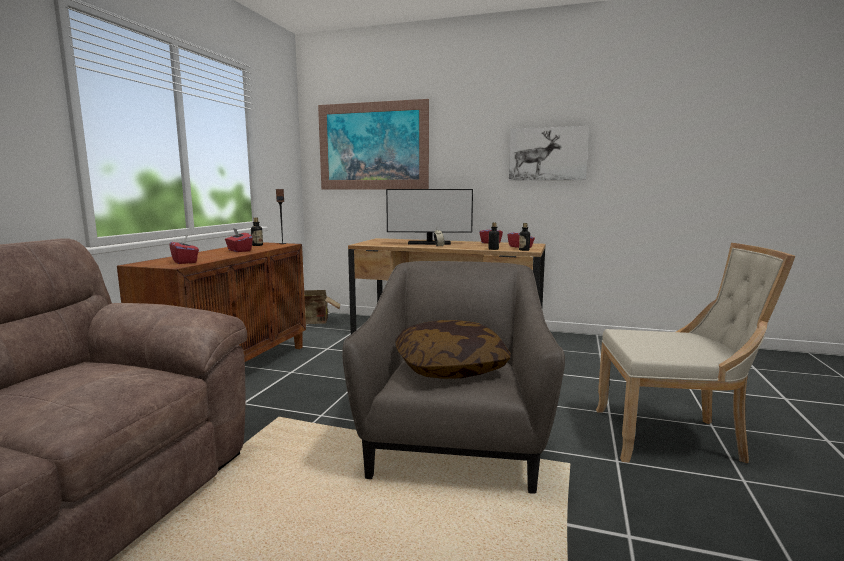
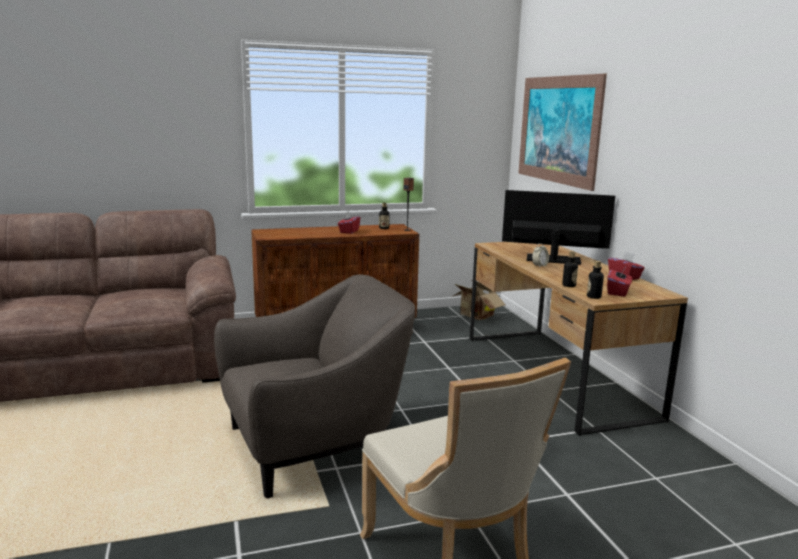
camera: 55 degrees right, 5 degrees up
red tissue box [169,235,199,264] -> none
monitor [386,189,473,245] -> monitor turned 135 degrees clockwise [502,190,615,265]
pillow [395,320,511,379] -> none
picture [509,126,589,180] -> none

